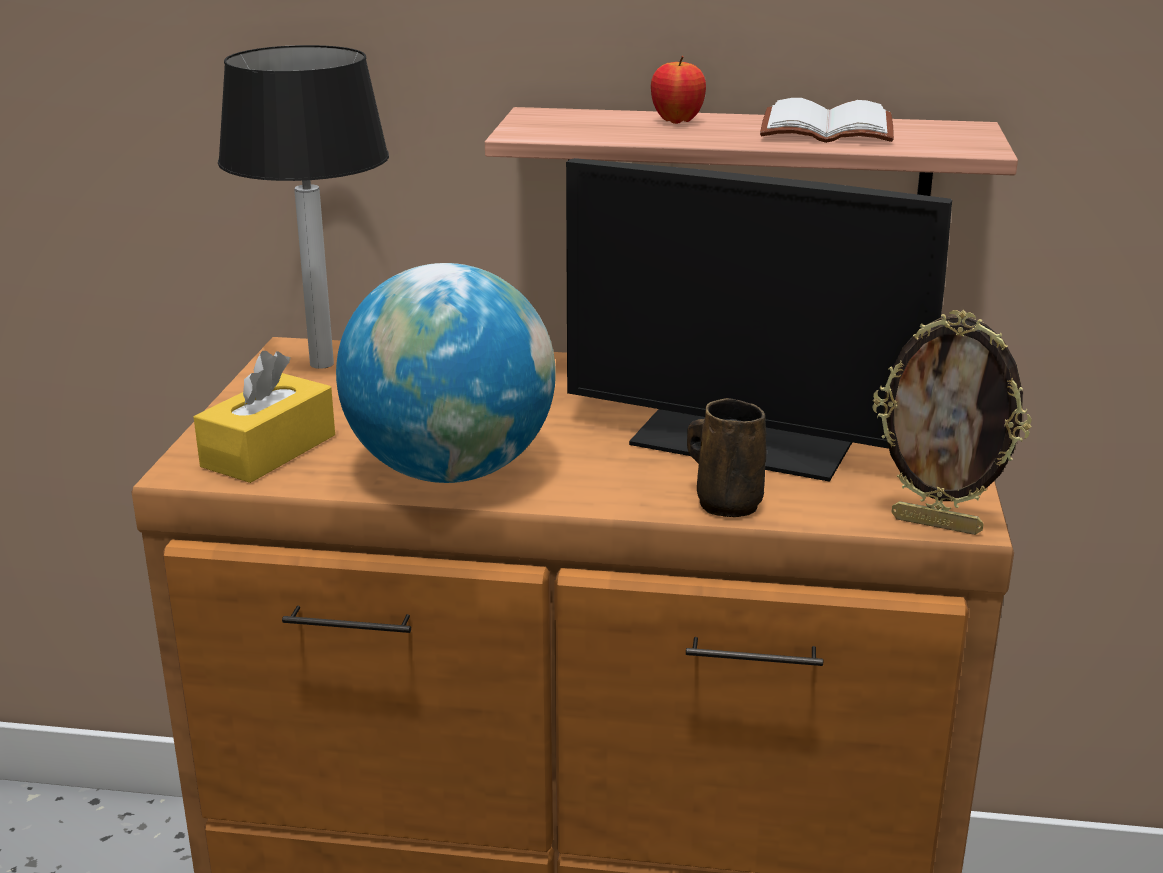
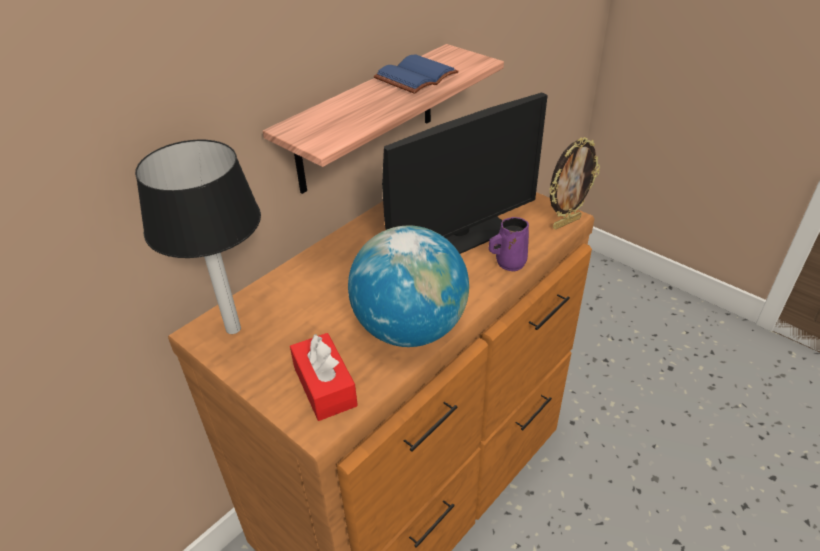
camera: 55 degrees left, 15 degrees up
yellow tissue box [194,351,335,483] -> red tissue box [290,333,358,421]
apple [651,56,706,124] -> none
brown mug [687,398,766,519] -> purple mug [489,217,529,271]
white book [760,98,894,143] -> blue book [373,54,459,94]

